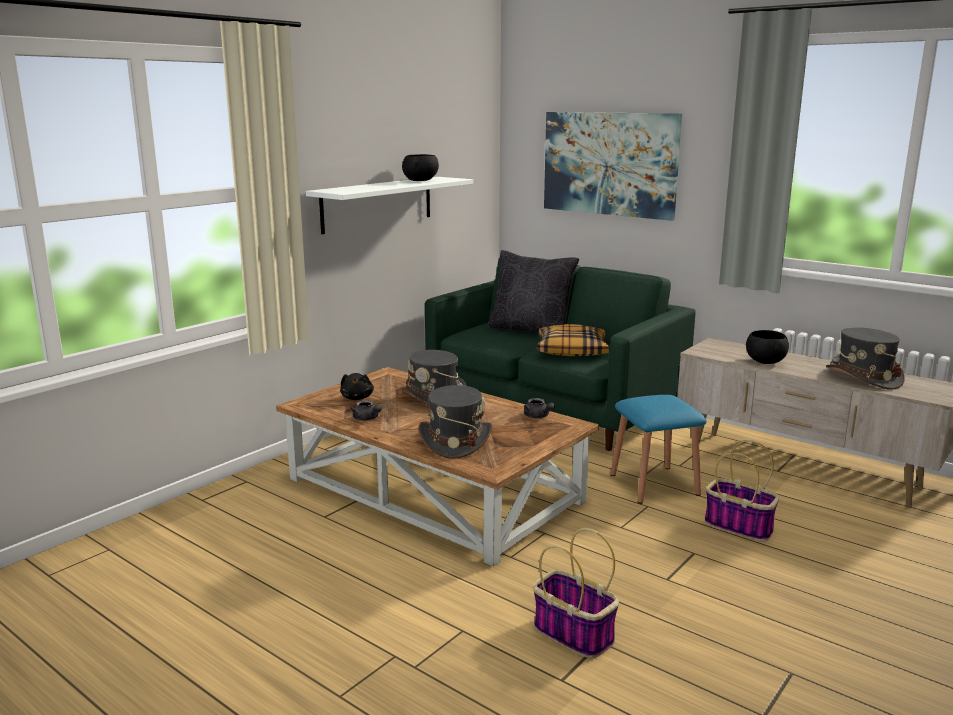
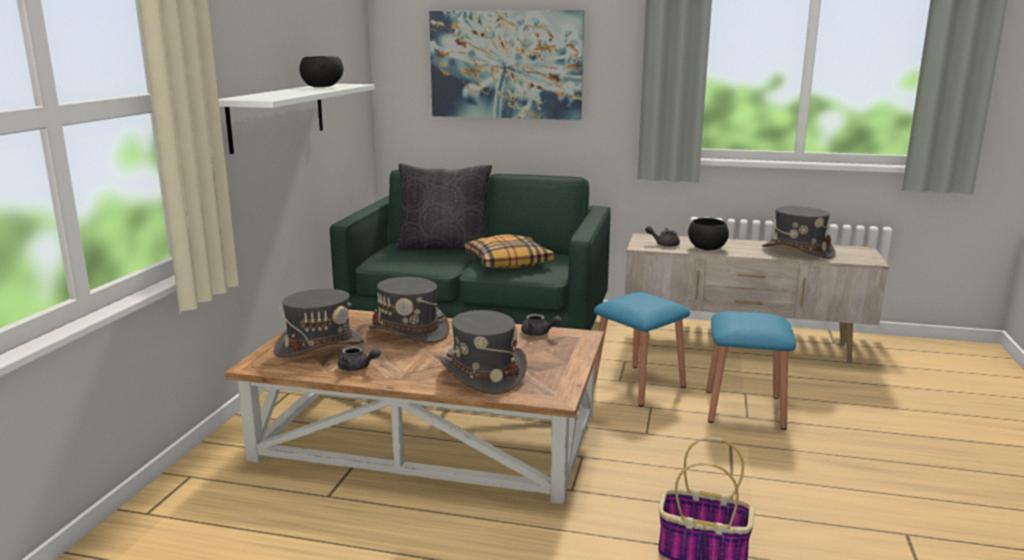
camera: 25 degrees left, 0 degrees up
black plush toy [340,373,374,400] -> grey hat [274,289,364,358]
basket [705,440,779,542] -> blue stool [706,311,796,430]
none -> grey teapot [645,226,680,247]

